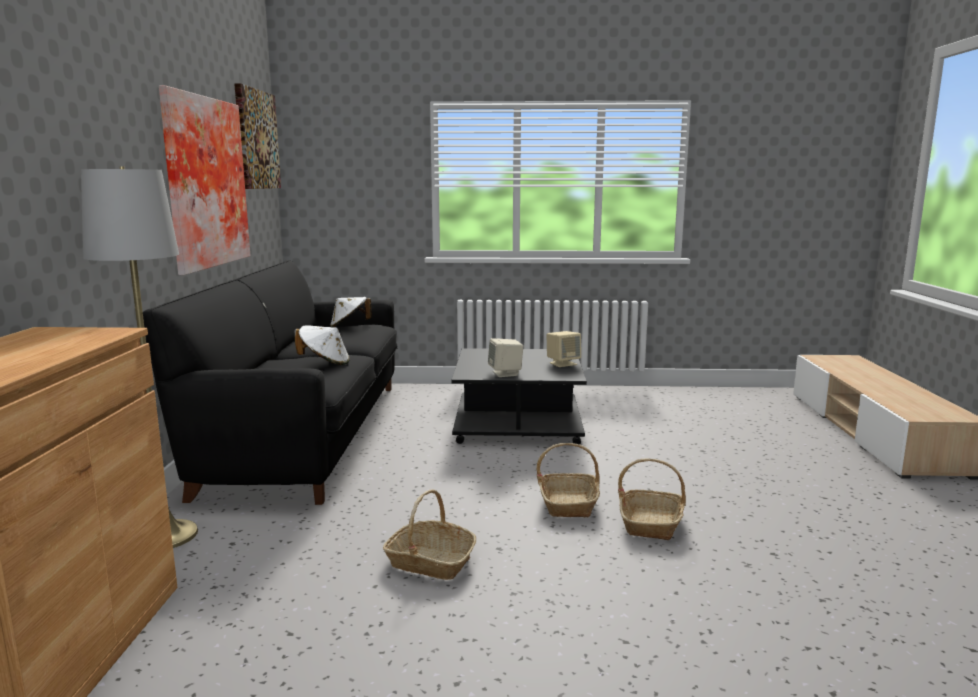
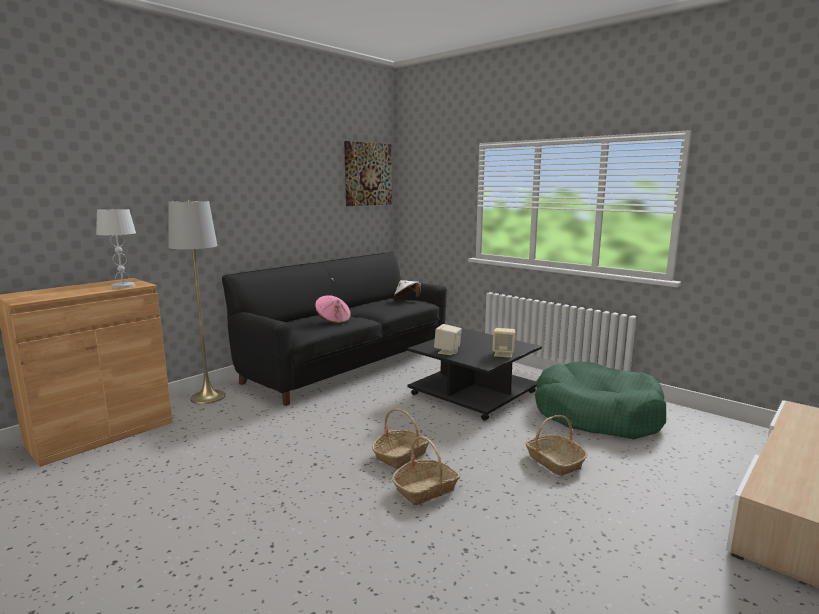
camera: 40 degrees right, 0 degrees up
picture [159,85,250,275] -> none
white hat [295,325,350,365] -> pink hat [315,295,351,324]
basket [383,489,476,580] -> basket moved to [526,415,588,476]
none -> white table lamp [96,209,136,289]
none -> green dog bed [535,362,666,439]

